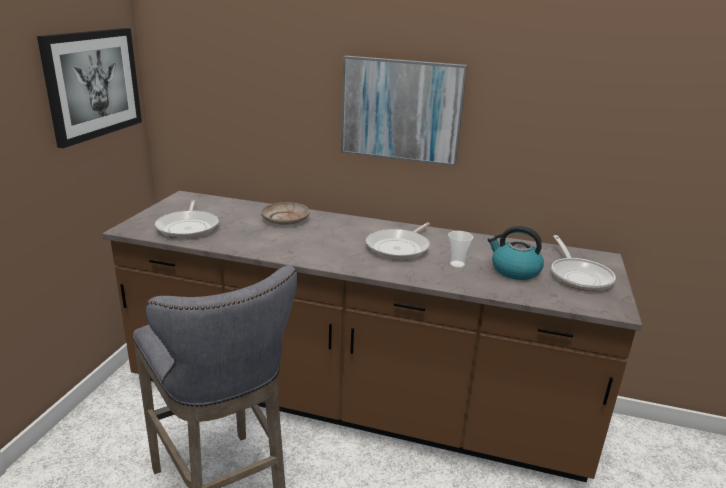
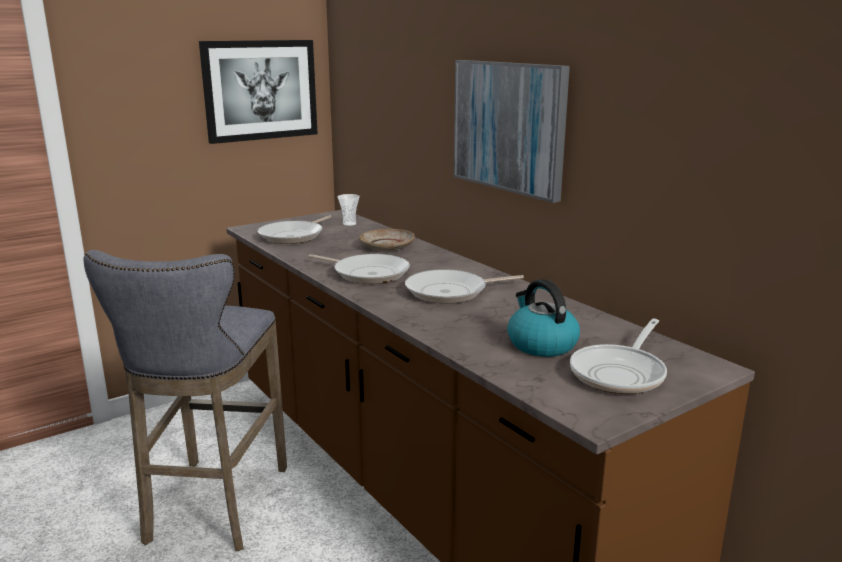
camera: 40 degrees right, 5 degrees down
cup [448,231,474,268] -> cup moved to [337,194,360,226]
none -> frying pan [309,254,410,284]

